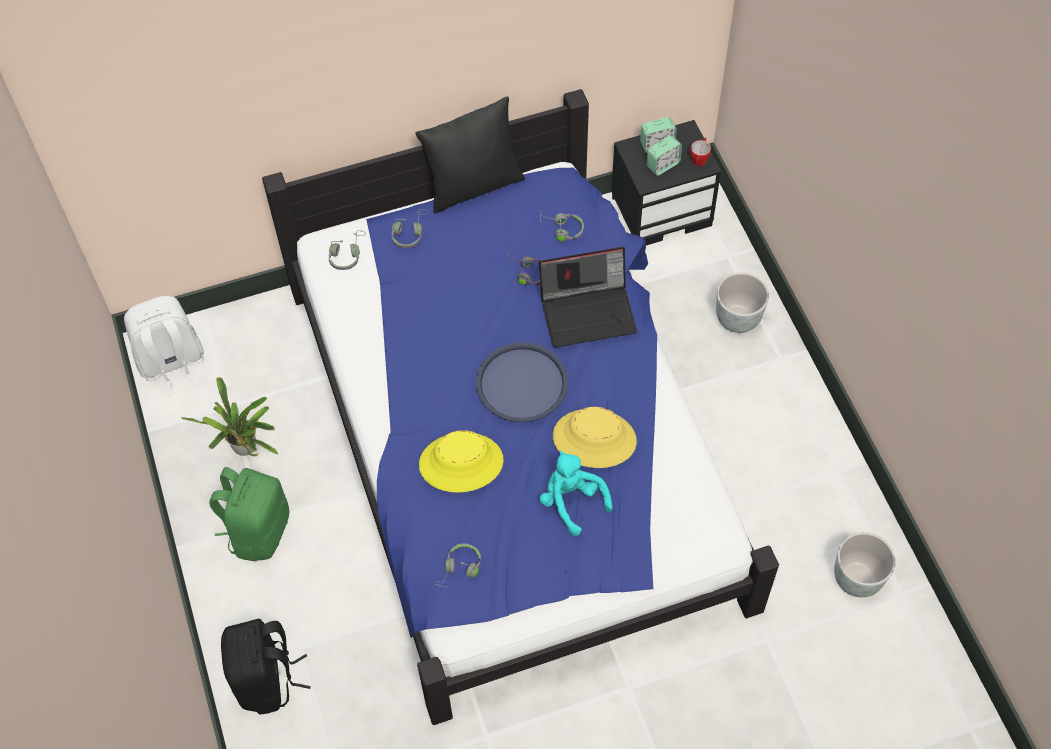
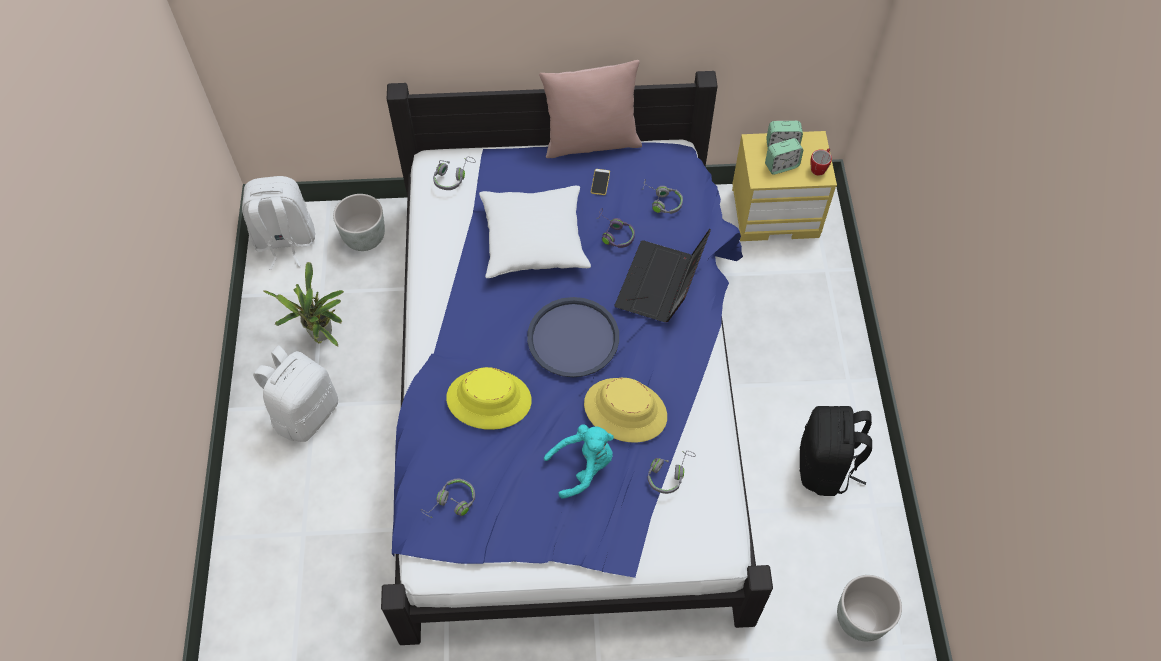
camera: 15 degrees right, 0 degrees up
green backpack [209,467,289,561] -> white backpack [253,345,338,442]
black backpack [221,619,311,715] -> black backpack moved to [800,406,872,496]
grey headphones [391,209,428,248] -> grey headphones moved to [648,451,696,494]
black pillow [415,96,525,213] -> pink pillow [539,60,642,158]
laptop [539,247,637,347] -> laptop turned 105 degrees clockwise [614,229,711,322]
turquoise plush toy [539,451,613,536] -> turquoise plush toy turned 90 degrees clockwise [544,424,614,499]
black nightstand [611,120,722,245] -> yellow nightstand [732,131,837,241]
grey planter [716,273,769,333] -> grey planter moved to [333,194,385,251]
none -> white pillow [479,186,591,278]
none -> phone [591,169,610,195]

